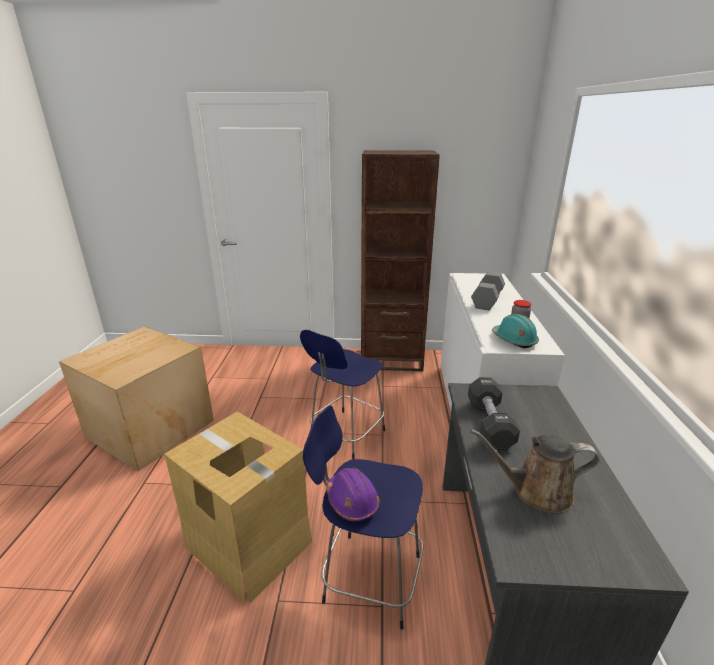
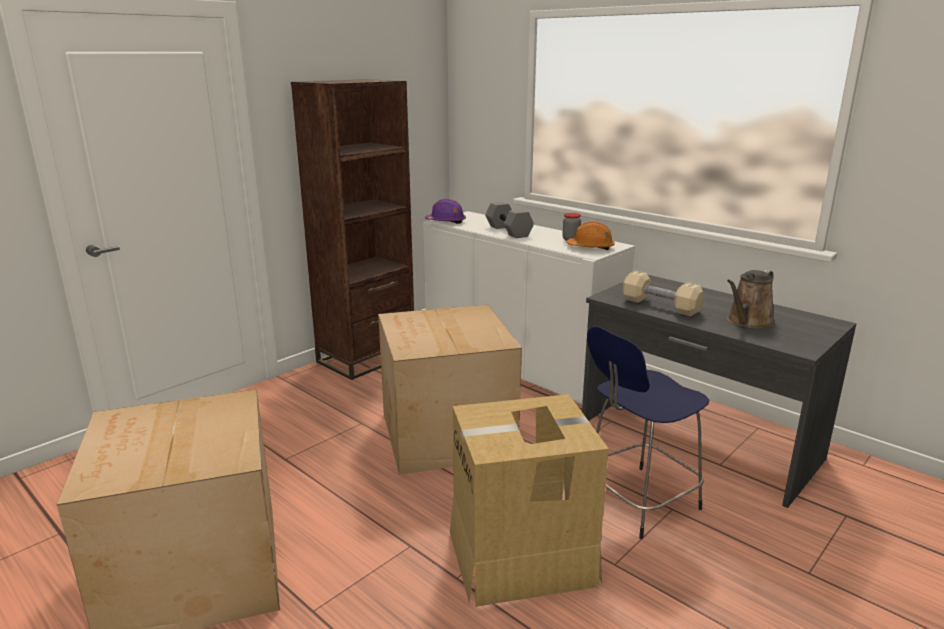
camera: 50 degrees left, 5 degrees down
blue stool [300,330,385,460] -> cardboard box [378,304,522,475]
purple hard hat [326,468,379,521] -> purple hard hat moved to [425,199,466,224]
black dumbbell [468,378,520,450] -> beige dumbbell [623,271,705,316]
turquoise hard hat [492,314,539,348] -> orange hard hat [566,221,615,250]

